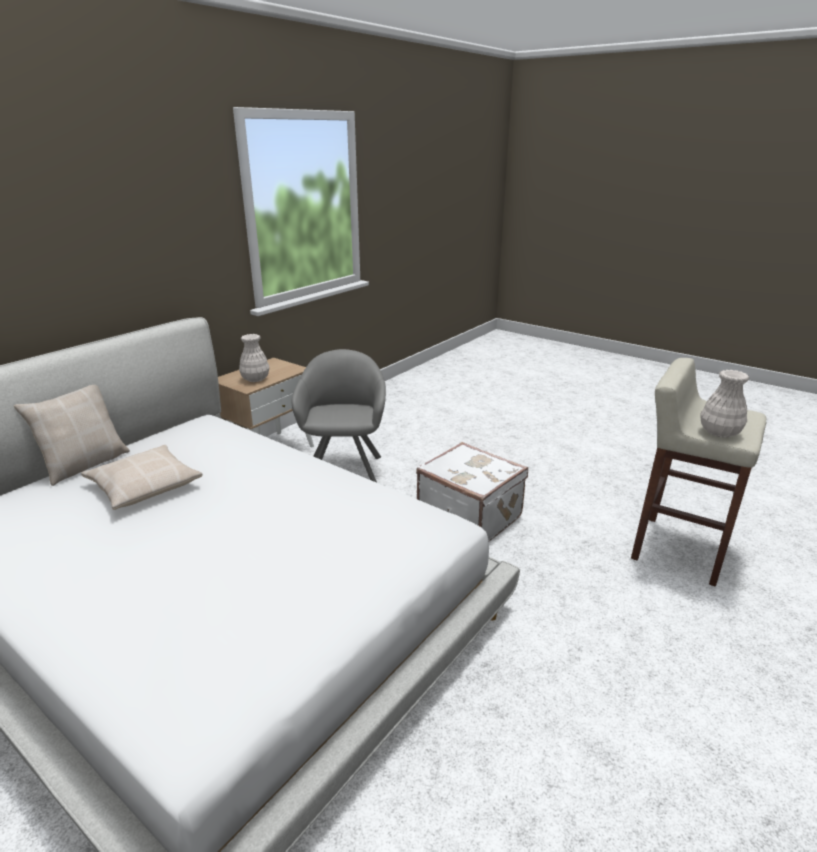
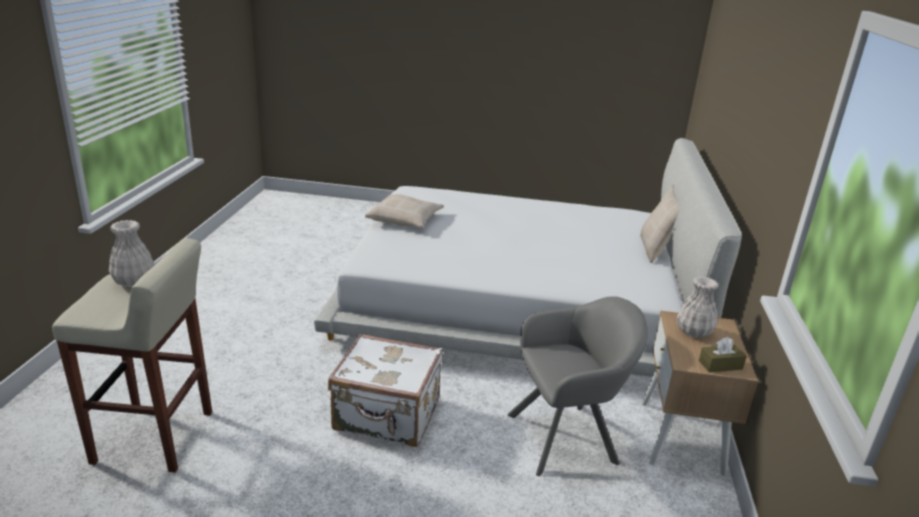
camera: 150 degrees right, 0 degrees up
beige pillow [81,445,203,510] -> beige pillow moved to [365,194,444,228]
grey armchair [291,349,386,483] -> grey armchair turned 75 degrees counterclockwise [507,296,648,476]
none -> brown tissue box [699,337,747,372]

